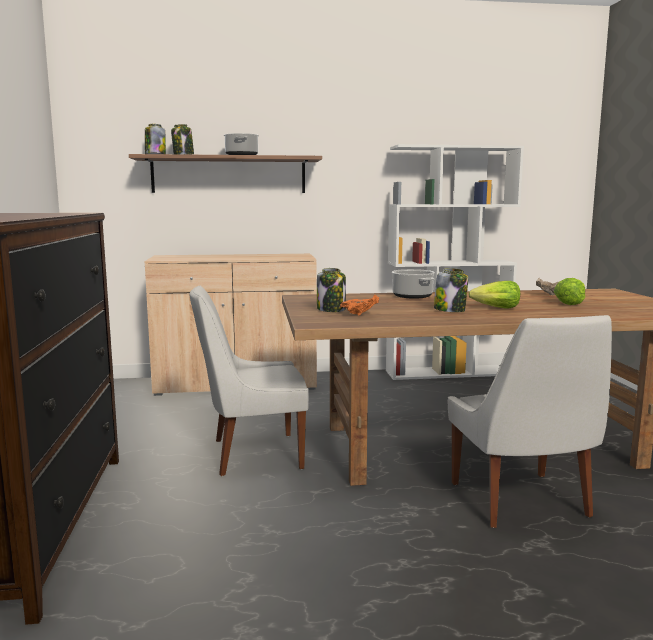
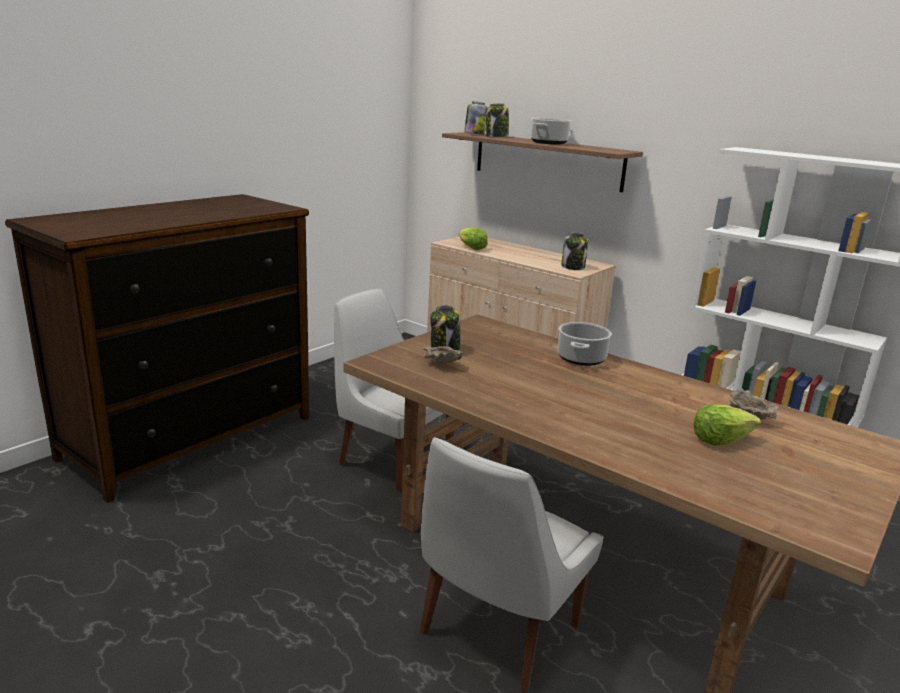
camera: 45 degrees right, 10 degrees up
orange bowl [340,295,379,316] -> beige bowl [423,346,463,366]
jar [434,268,468,312] -> jar moved to [562,233,588,270]
lettuce [468,281,520,309] -> lettuce moved to [459,227,488,250]

